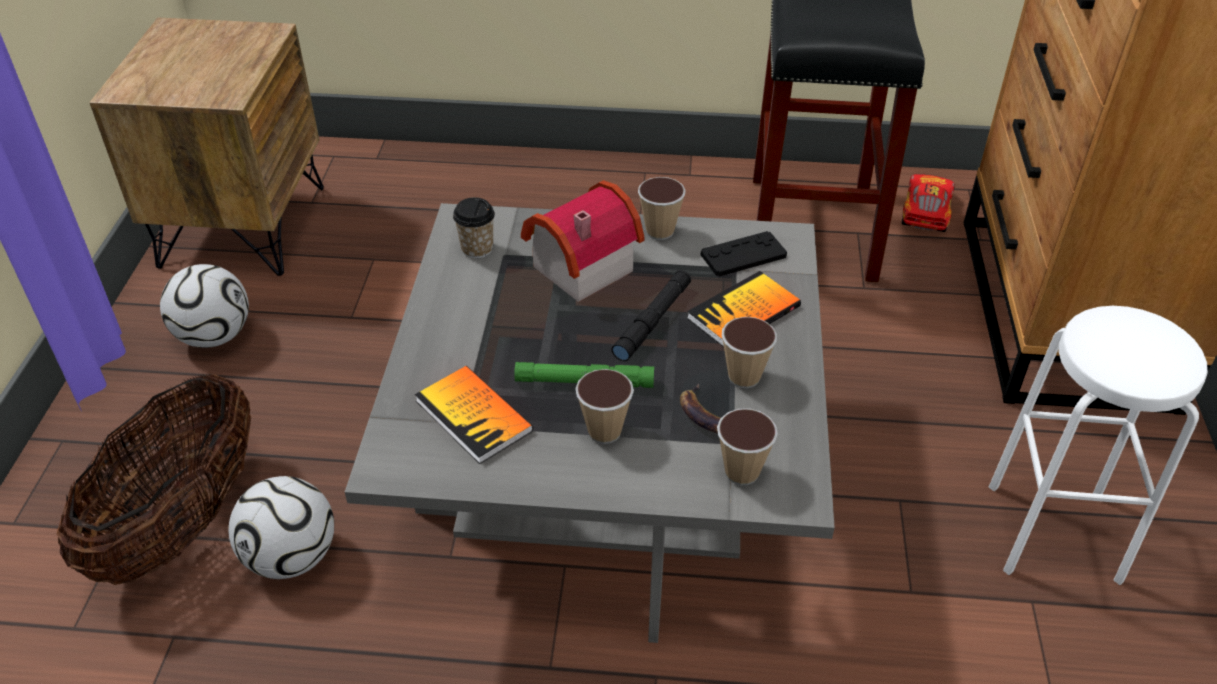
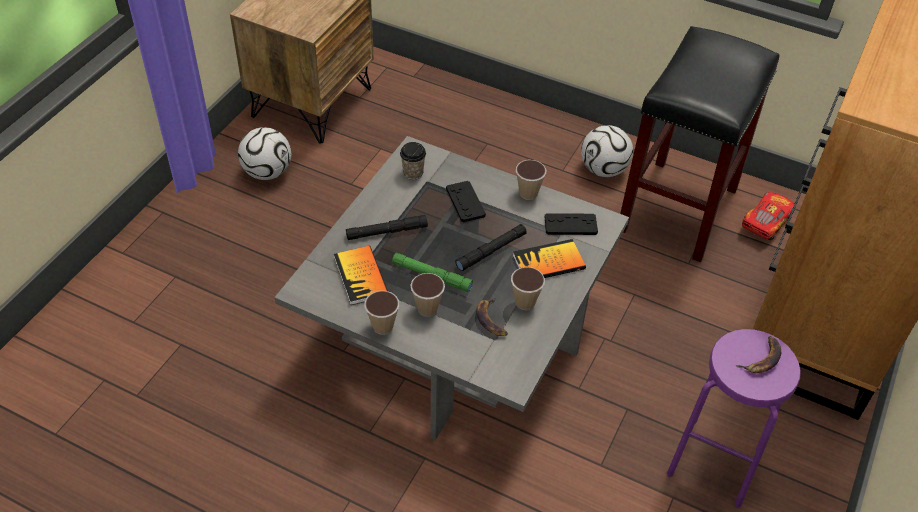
camera: 20 degrees right, 5 degrees up
basket [56,374,251,585] -> none
football [228,476,334,579] -> football moved to [581,125,633,177]
toy house [521,180,644,302] -> black game controller [446,181,486,222]
cup [717,408,778,485] -> cup moved to [365,291,399,335]
white stool [989,306,1208,585] -> purple stool [667,329,801,508]
none -> black flashlight [346,215,428,240]
none -> banana [736,336,781,373]

